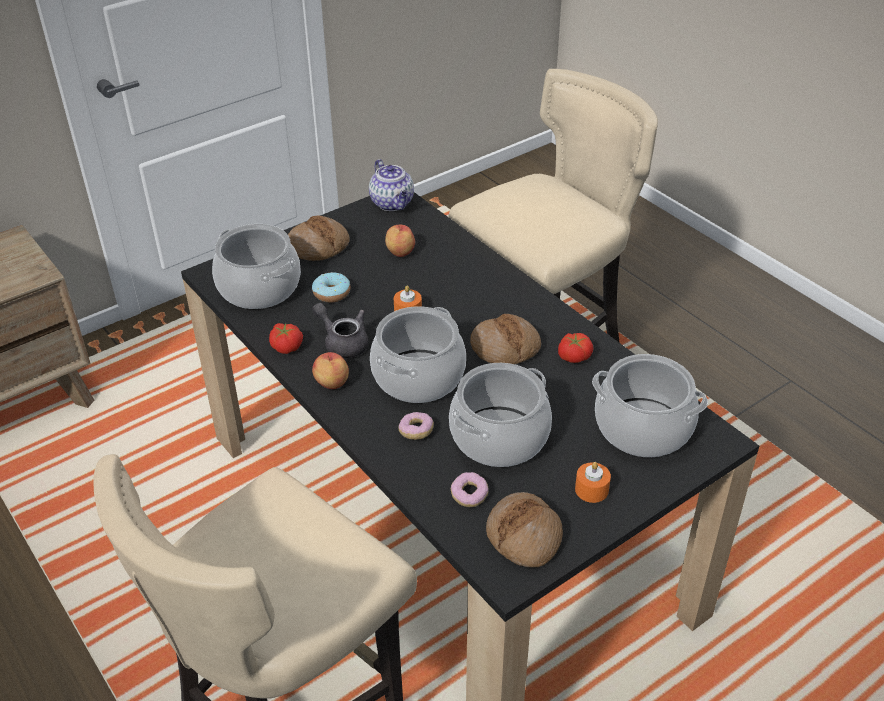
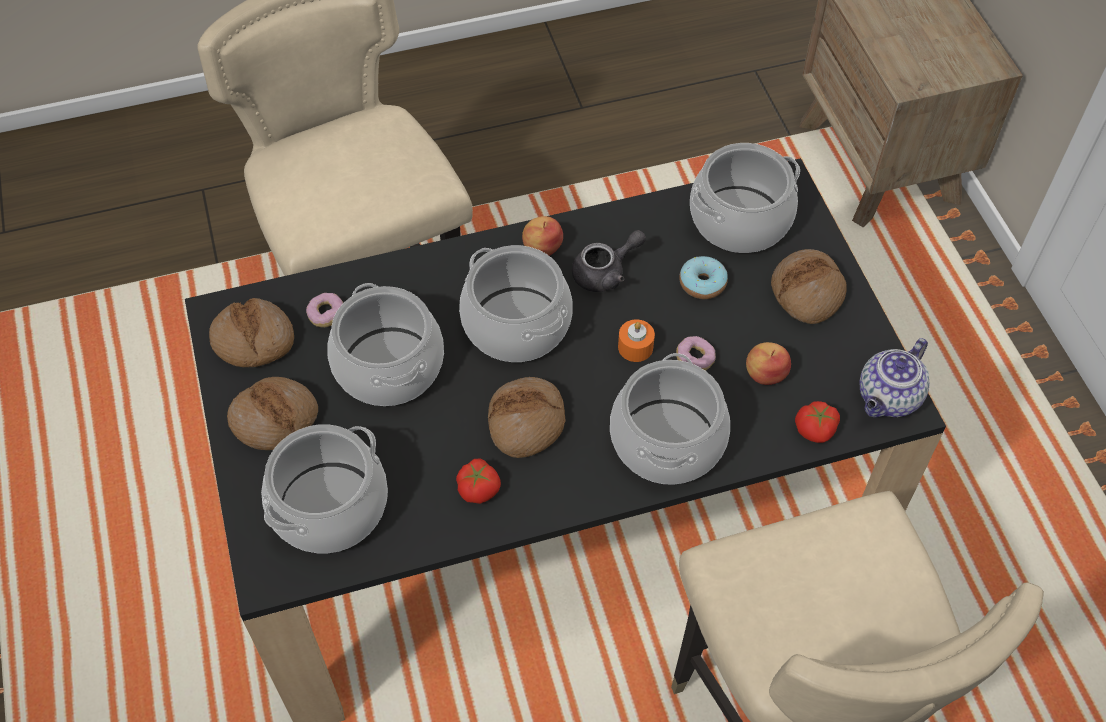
camera: 110 degrees right, 15 degrees up
tomato [269,323,303,354] -> tomato moved to [795,401,840,443]
teapot [369,159,414,211] -> teapot turned 45 degrees counterclockwise [860,338,930,418]
donut [398,412,434,440] -> donut moved to [676,336,716,371]
orange candle [575,462,611,503] -> bread [227,377,318,450]
none -> cooking pot [610,353,730,485]

